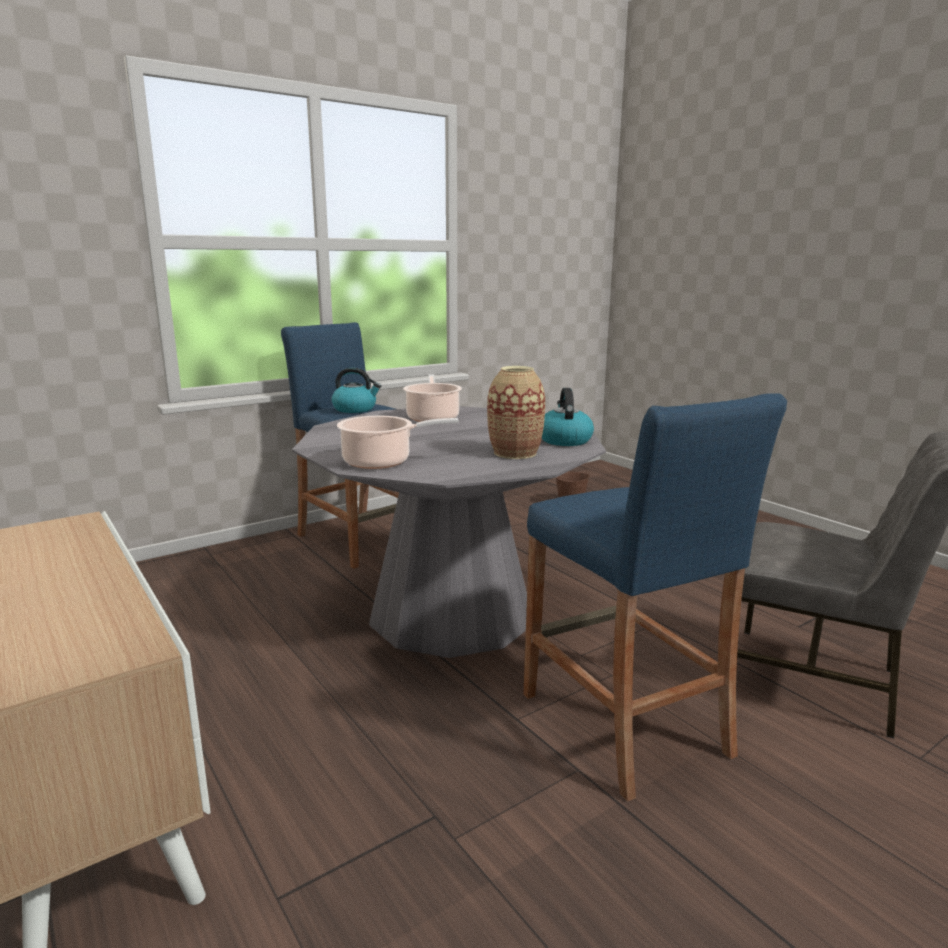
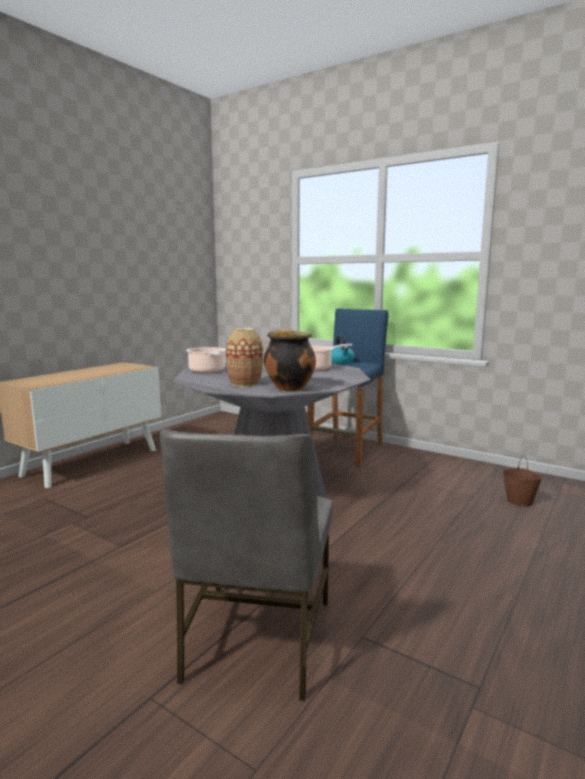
camera: 70 degrees right, 5 degrees down
blue stool [524,393,787,802] -> none
kettle [542,388,594,446] -> cooking pot [264,329,316,391]

